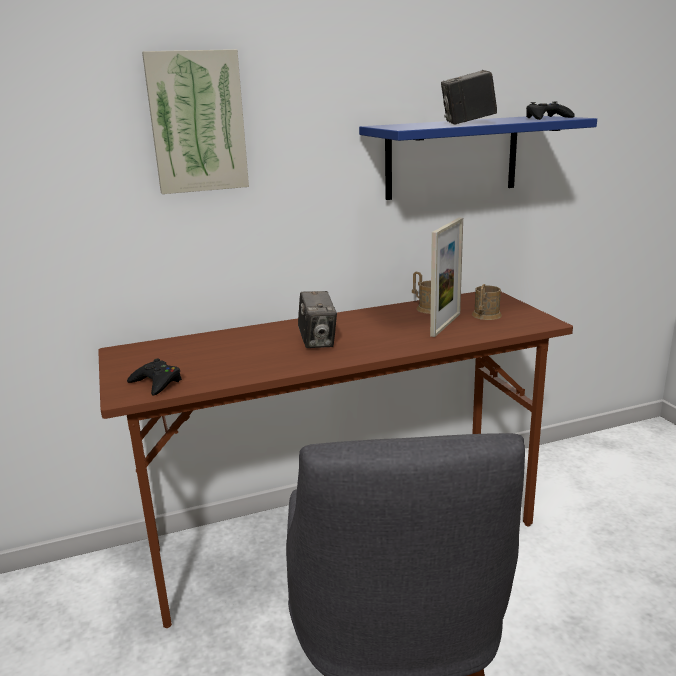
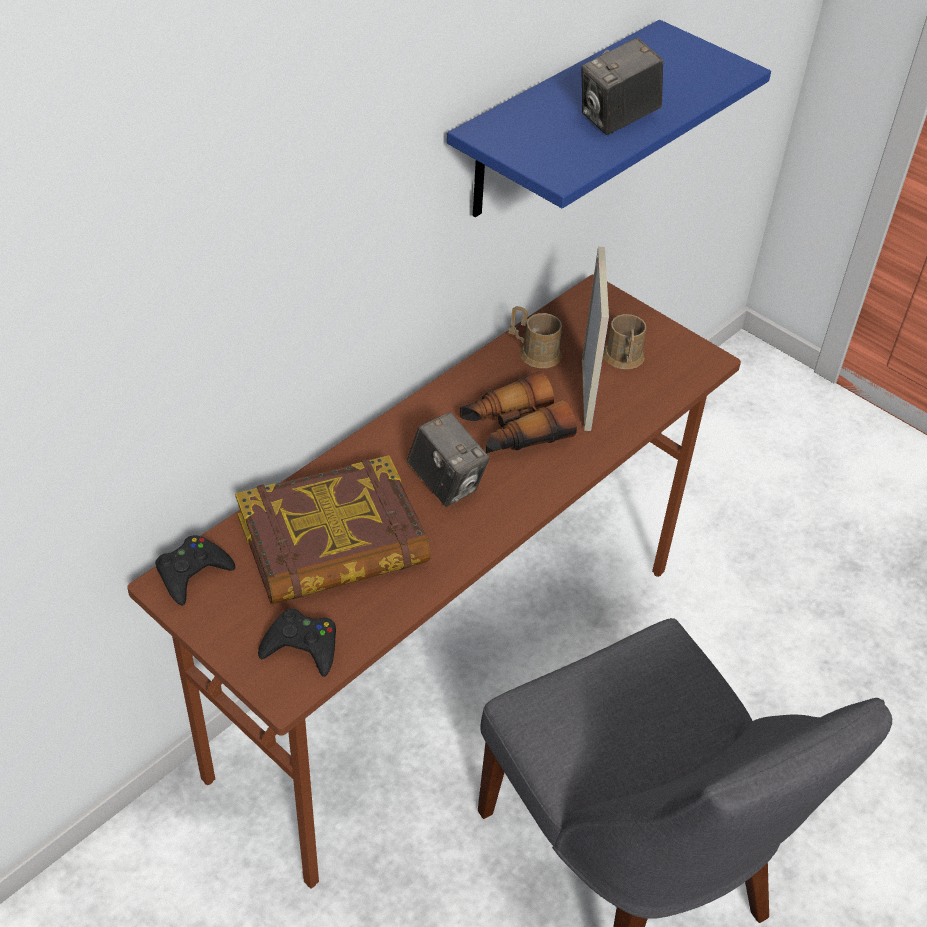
camera: 30 degrees left, 25 degrees up
picture [142,49,249,194] -> none
black game controller [526,102,575,120] -> black game controller moved to [155,535,235,606]
none -> book [235,455,431,605]
none -> binoculars [460,371,577,453]

